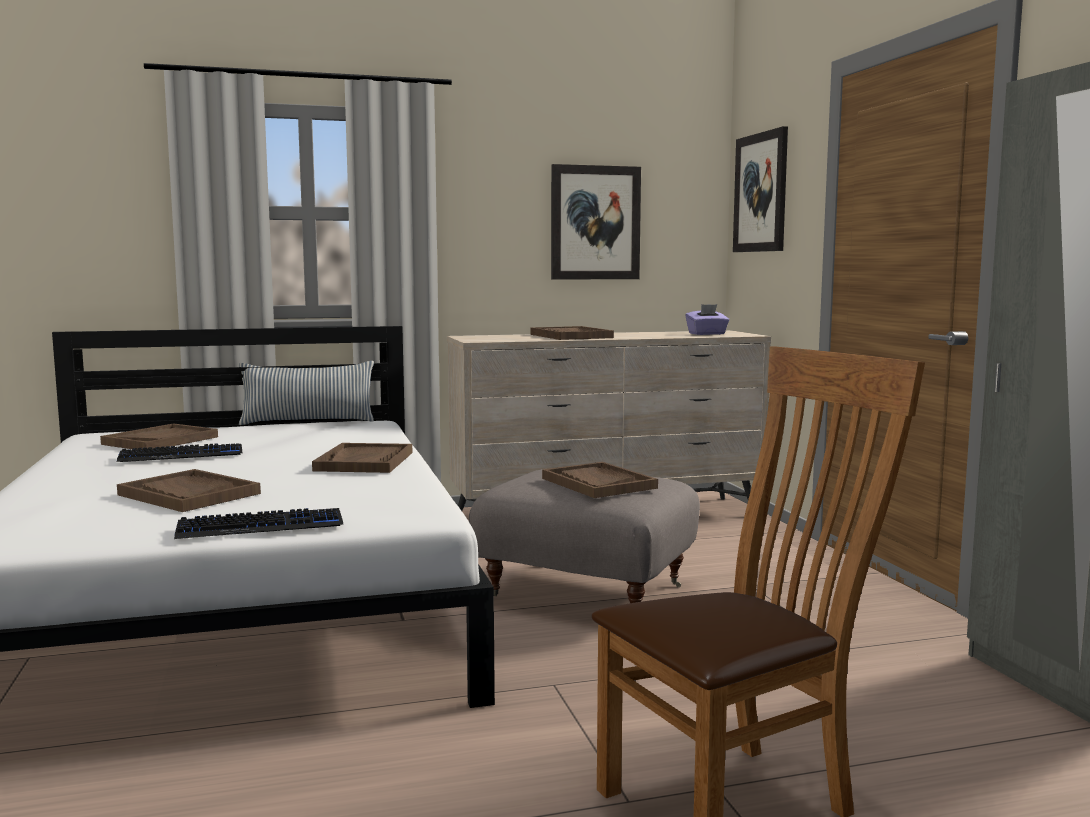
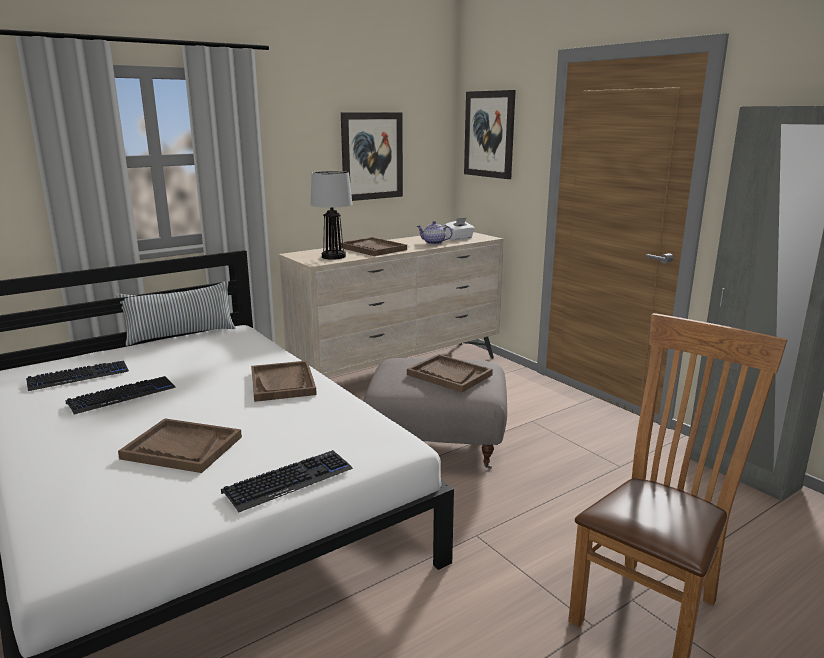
camera: 20 degrees left, 10 degrees up
brown tray [100,423,218,449] -> keyboard [26,360,129,391]
purple tissue box [685,304,729,335] -> white tissue box [444,217,475,240]
none -> table lamp [311,171,352,259]
none -> teapot [417,221,452,245]

